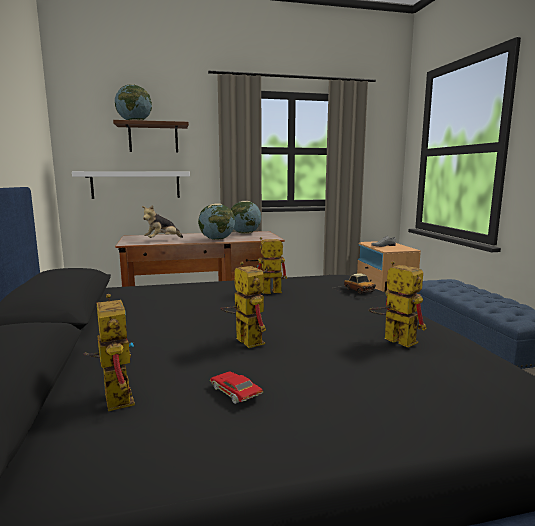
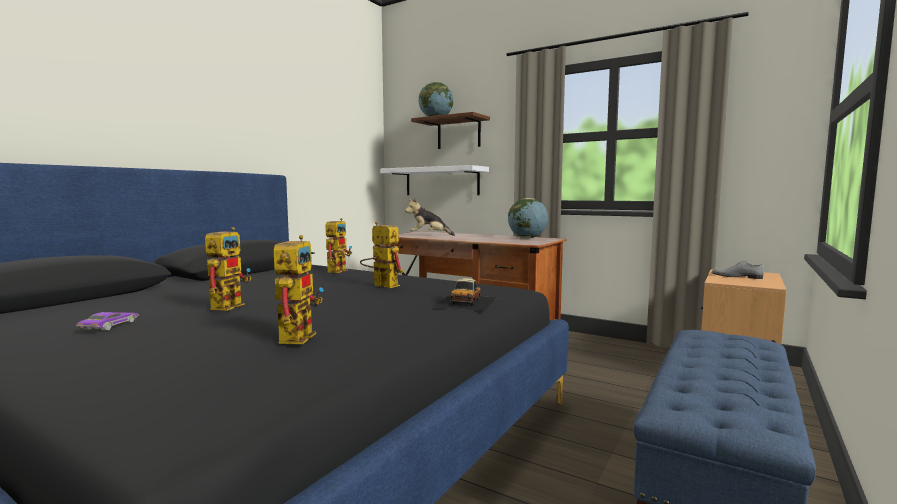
camera: 45 degrees right, 5 degrees down
toy robot [83,294,135,411] -> toy robot moved to [325,218,352,273]
globe [198,204,235,240] -> none
red toy car [210,372,263,404] -> purple toy car [76,312,139,331]

